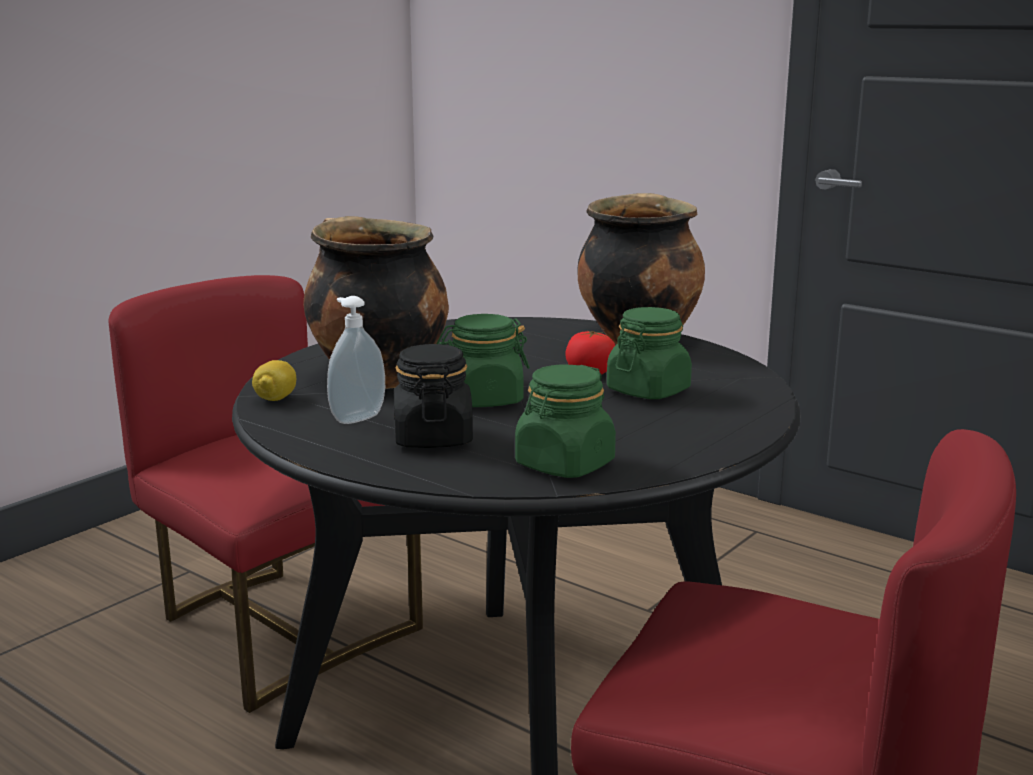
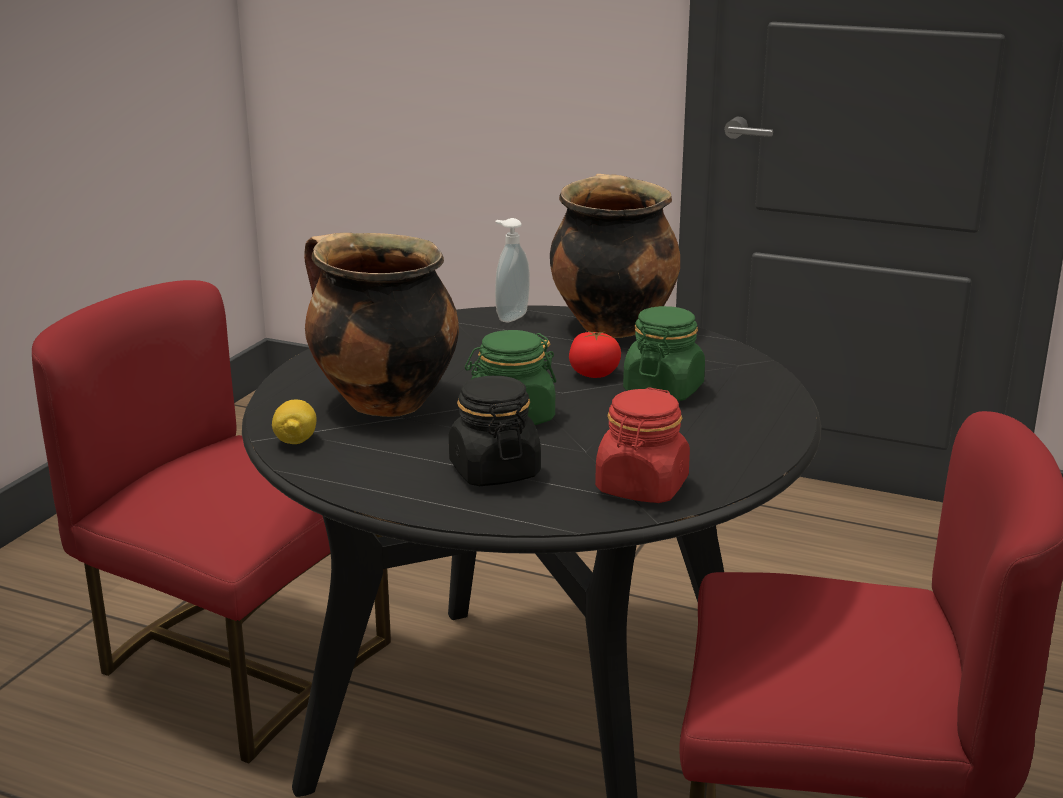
camera: 15 degrees left, 5 degrees up
soap dispenser [327,296,385,424] -> soap dispenser moved to [495,218,530,322]
green jar [515,364,616,478] -> red jar [595,387,690,503]

